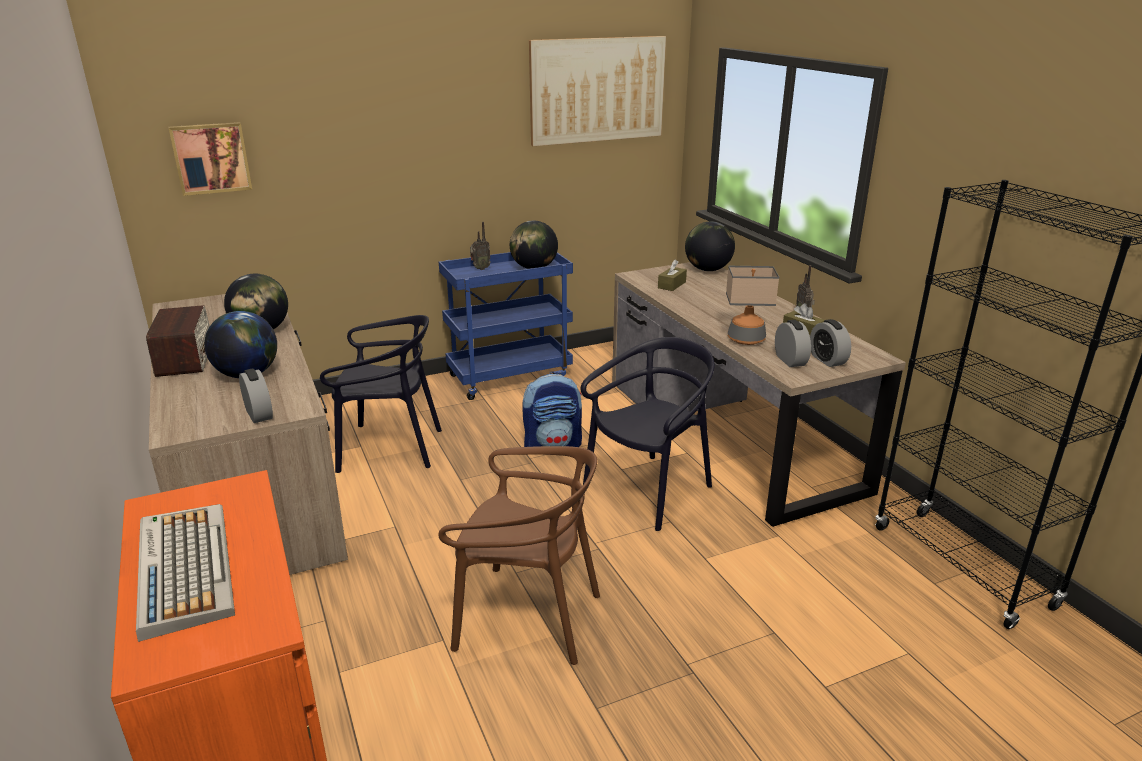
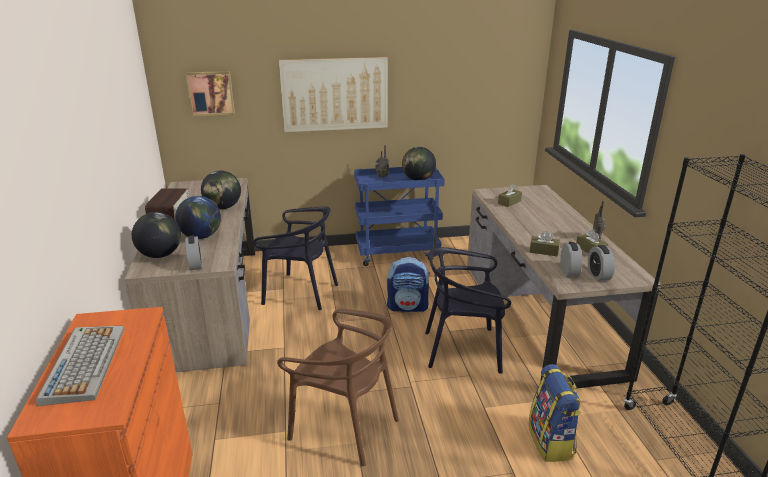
camera: 15 degrees right, 0 degrees up
picture [529,36,666,146] -> picture moved to [279,57,388,132]
black chair [581,337,715,531] -> black chair turned 150 degrees counterclockwise [425,247,511,374]
globe [685,221,735,271] -> globe moved to [132,212,181,258]
table lamp [726,266,779,345] -> brown tissue box [530,231,560,256]
none -> backpack [528,364,582,462]

